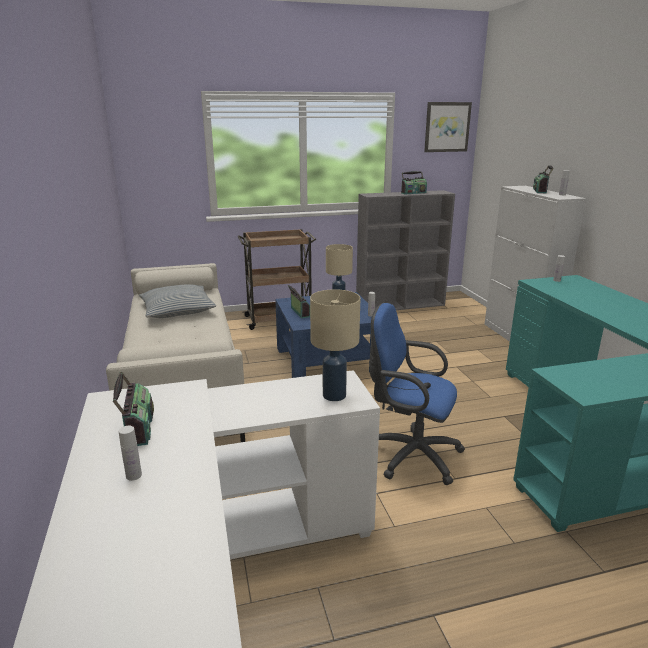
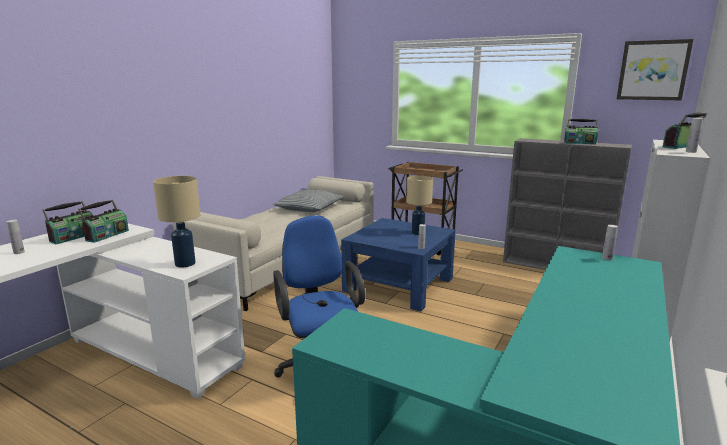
camera: 45 degrees right, 5 degrees down
radio [288,285,310,318] -> radio moved to [78,200,129,243]

